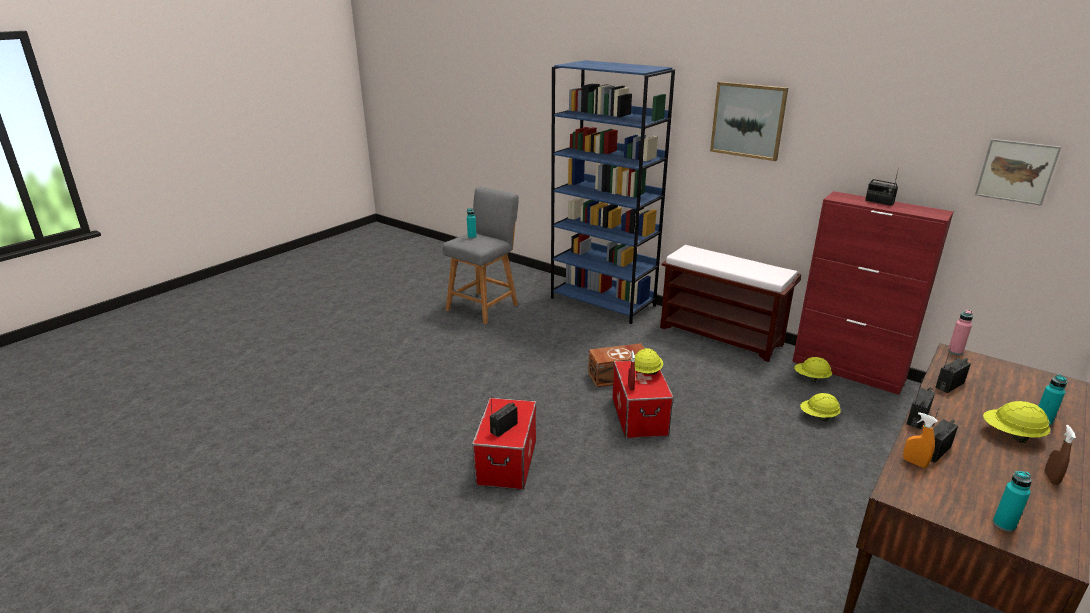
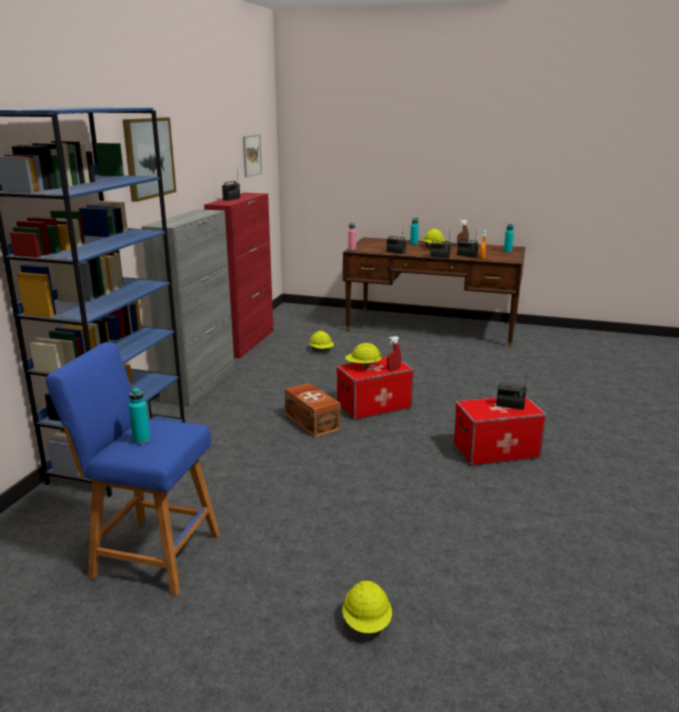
camera: 110 degrees left, 5 degrees down
grey stool [443,187,519,324] -> blue stool [46,342,220,595]
brown bench [660,245,801,362] -> grey cabinet [142,209,235,407]
yellow hard hat [794,357,832,382] -> yellow hard hat moved to [342,581,392,633]

